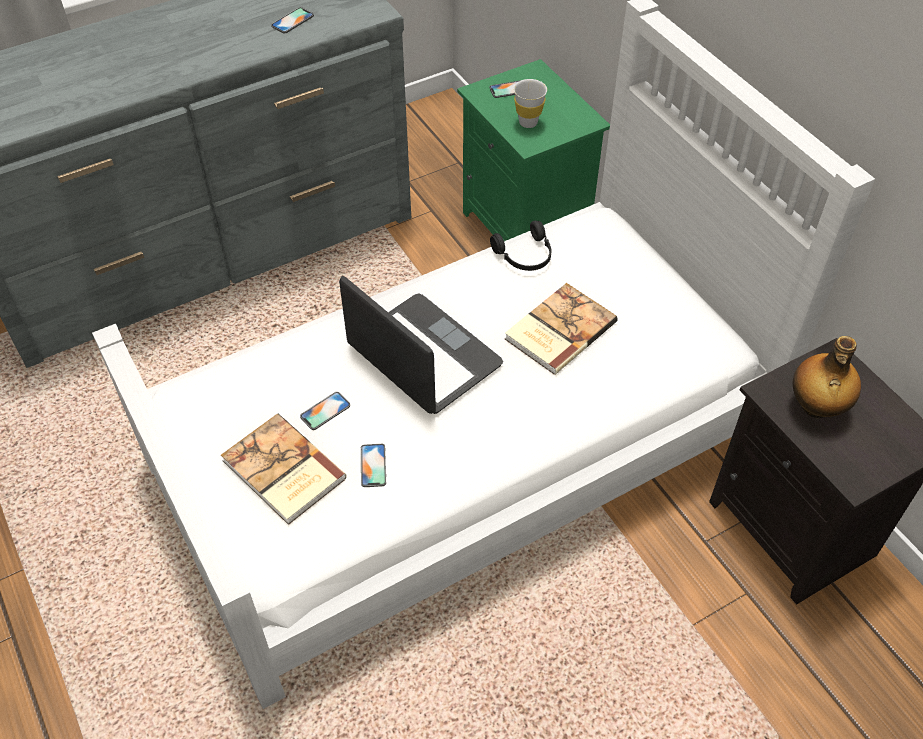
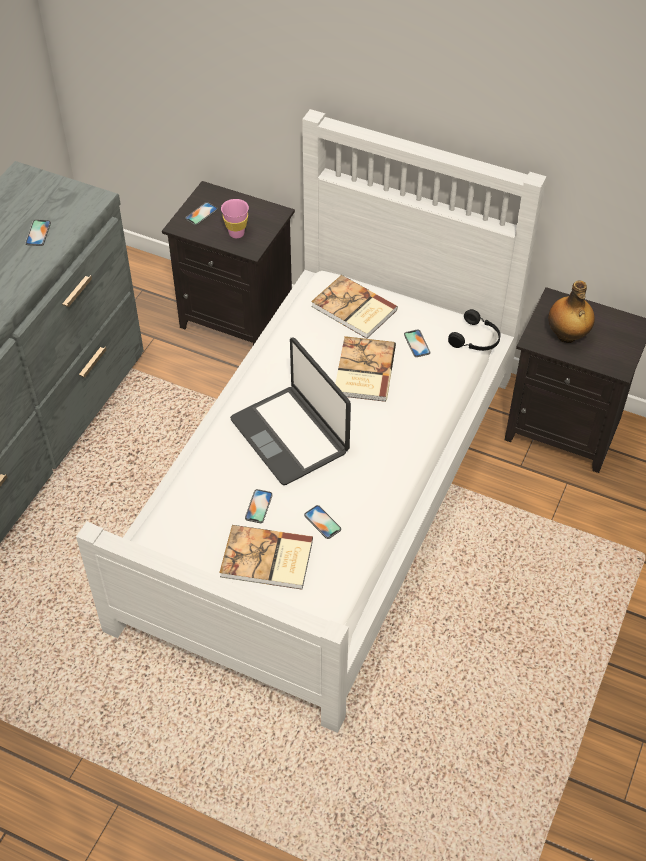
camera: 35 degrees left, 0 degrees up
laptop [339,276,503,414] -> laptop turned 135 degrees counterclockwise [230,337,351,485]
green nightstand [457,59,610,241] -> black nightstand [162,181,295,345]
black headphones [490,221,551,271] -> black headphones moved to [448,309,501,351]
white cup [514,79,547,128] -> pink cup [221,199,249,238]
none -> book [311,275,398,339]
none -> phone [404,329,430,357]

